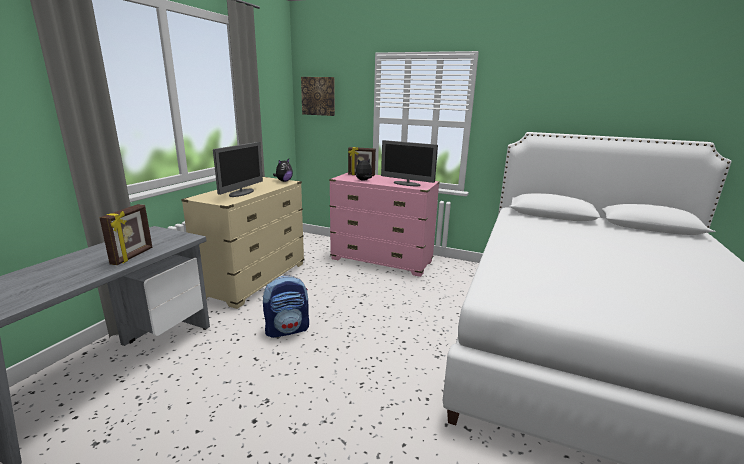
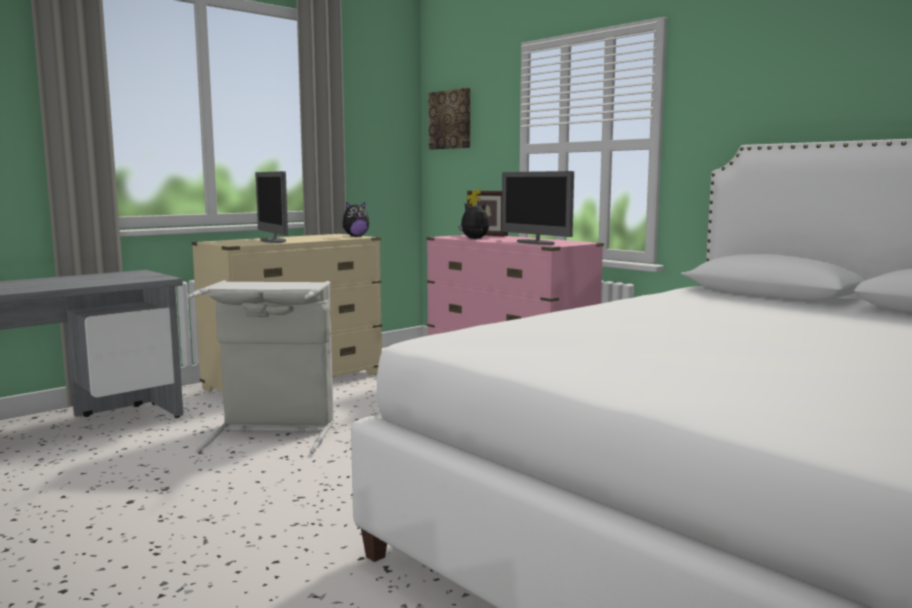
camera: 25 degrees right, 10 degrees down
picture frame [99,204,152,265] -> none
monitor [213,142,263,197] -> monitor turned 105 degrees clockwise [255,171,288,243]
backpack [263,276,309,338] -> grey laundry basket [187,280,334,454]

